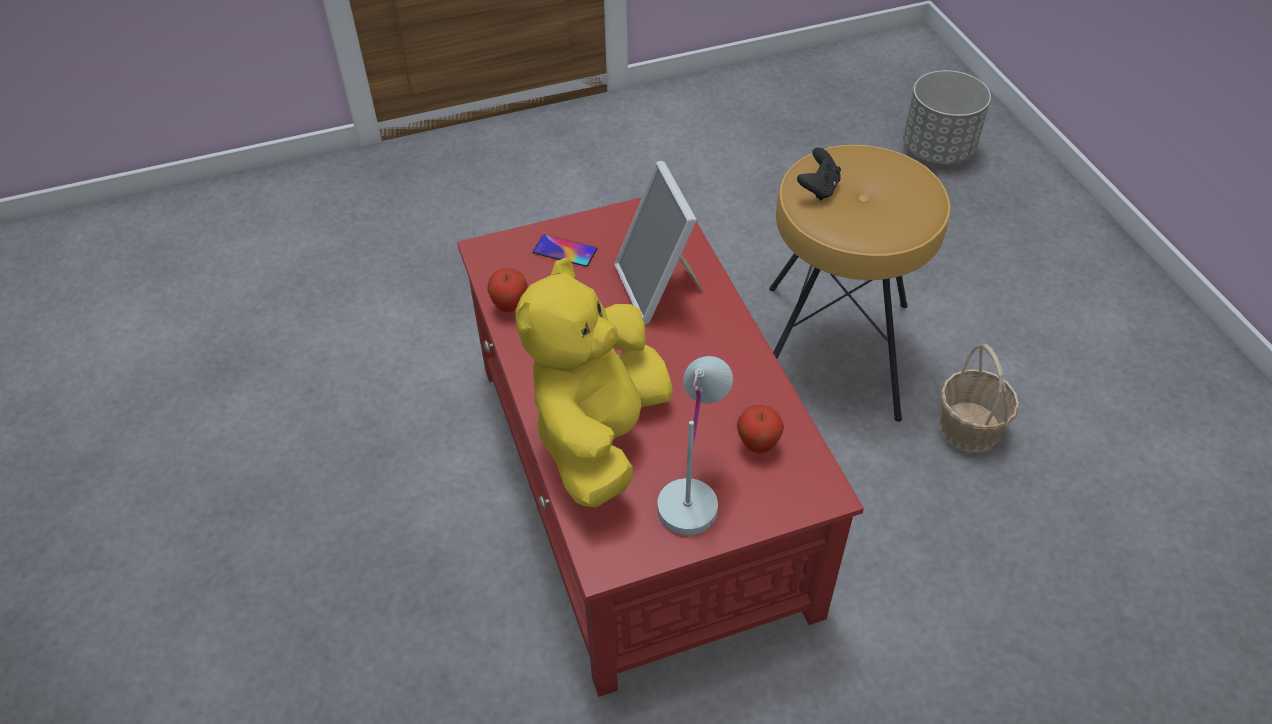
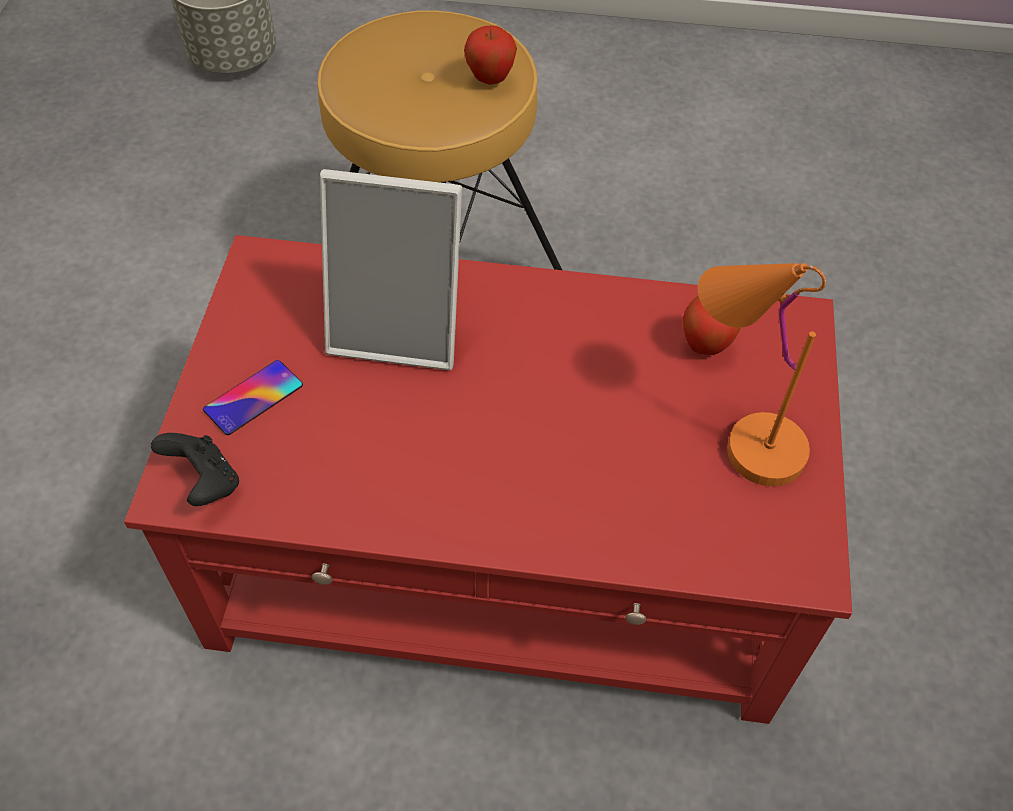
camera: 65 degrees left, 5 degrees up
apple [487,268,528,312] -> apple moved to [464,25,517,85]
yellow plush toy [515,258,673,508] -> none
white table lamp [657,356,733,535] -> orange table lamp [698,263,826,487]
black game controller [797,147,841,201] -> black game controller moved to [151,433,239,506]
basket [938,344,1019,452] -> none

